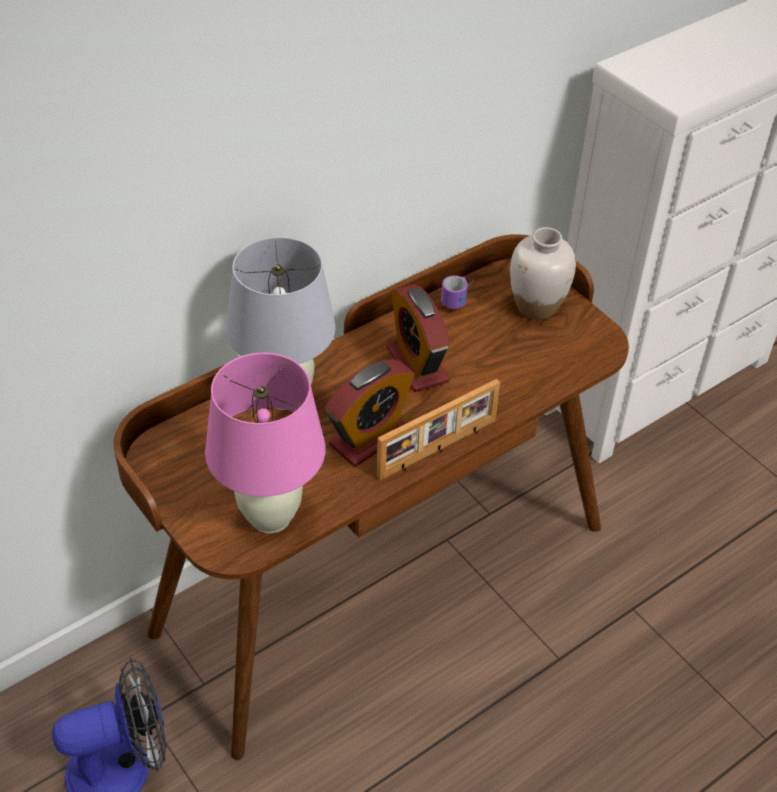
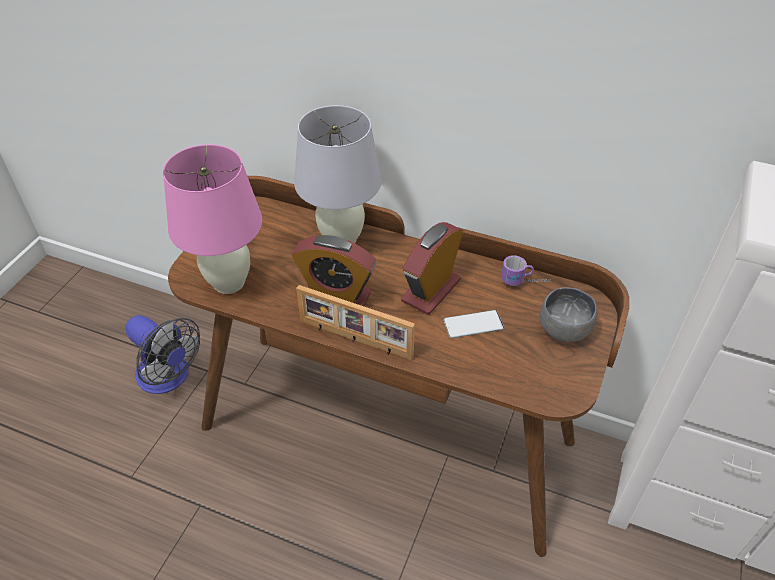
camera: 60 degrees right, 0 degrees up
white vase [510,227,576,320] -> grey bowl [540,287,598,342]
none -> phone [443,310,504,338]

